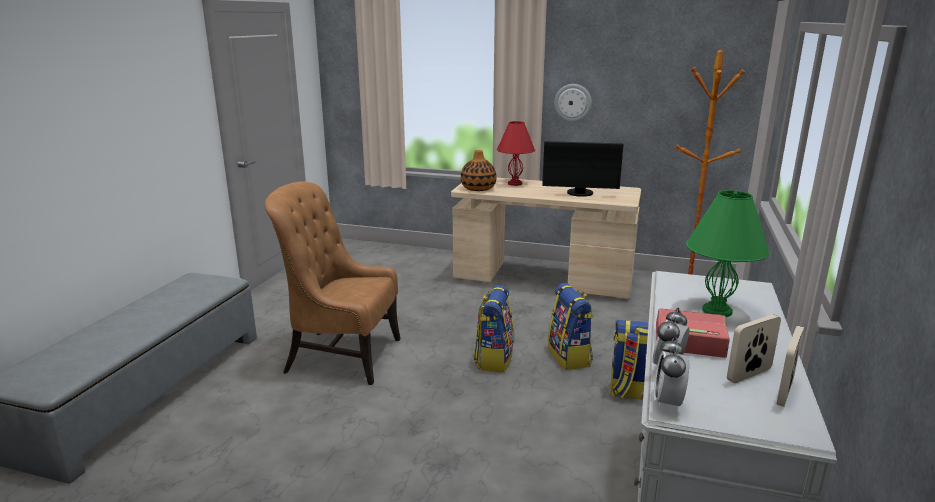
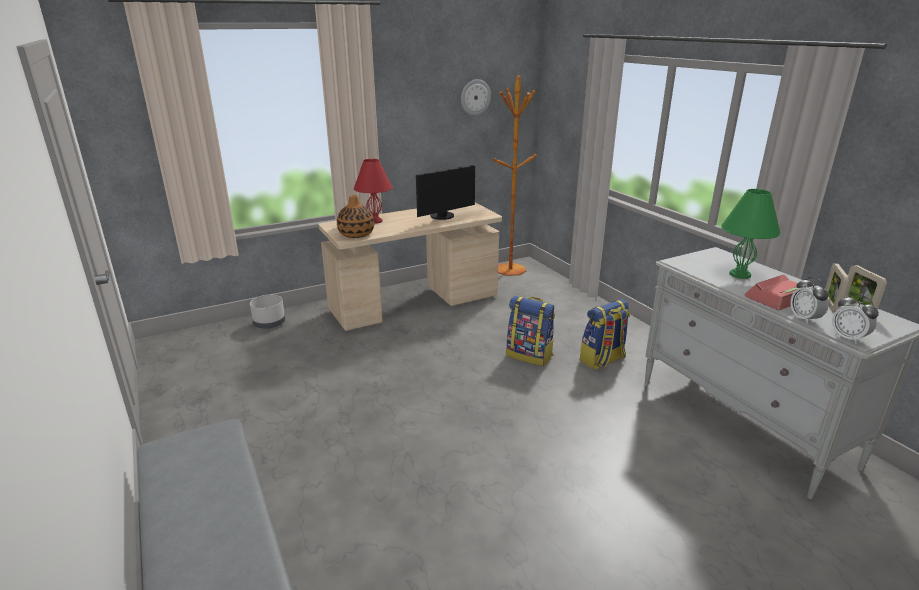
camera: 45 degrees left, 5 degrees up
brown chair [265,181,401,385] -> none
backpack [474,285,515,372] -> none
wall clock [554,84,592,122] -> wall clock moved to [461,79,491,115]
none -> grey planter [250,295,285,329]

